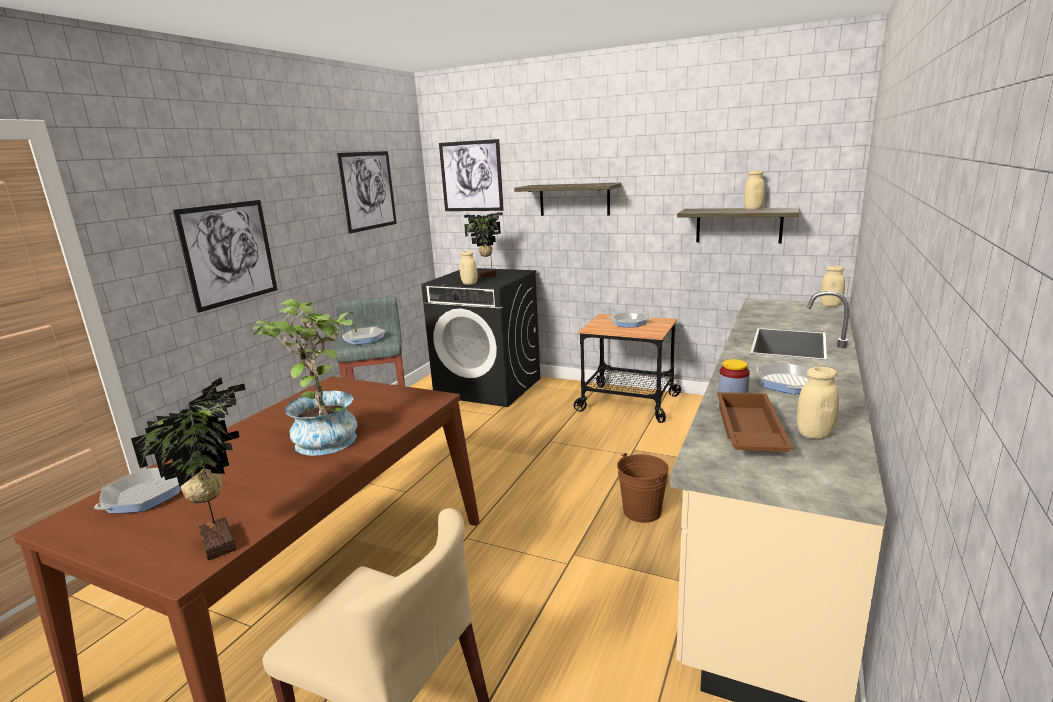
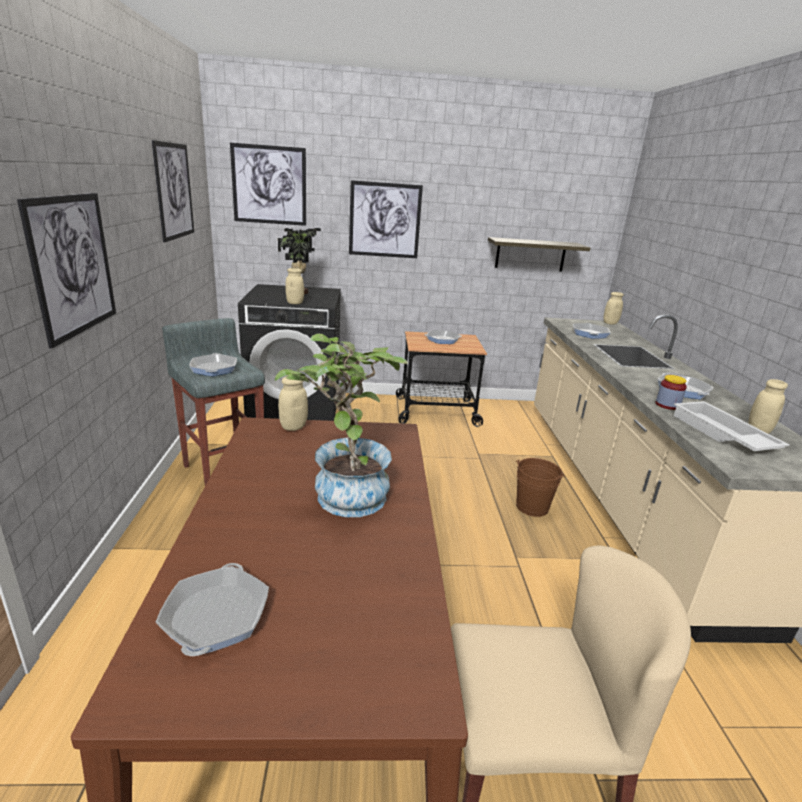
camera: 30 degrees left, 5 degrees up
potted plant [131,378,246,560] -> none
shelf [514,183,621,216] -> picture [349,180,423,258]
brown tray [717,392,793,452] -> white tray [674,401,789,451]
beige jar [744,171,765,210] -> beige jar moved to [278,376,308,431]
none -> frying pan [573,323,611,339]

